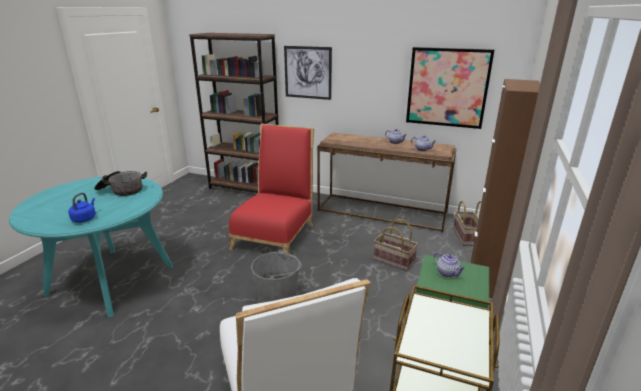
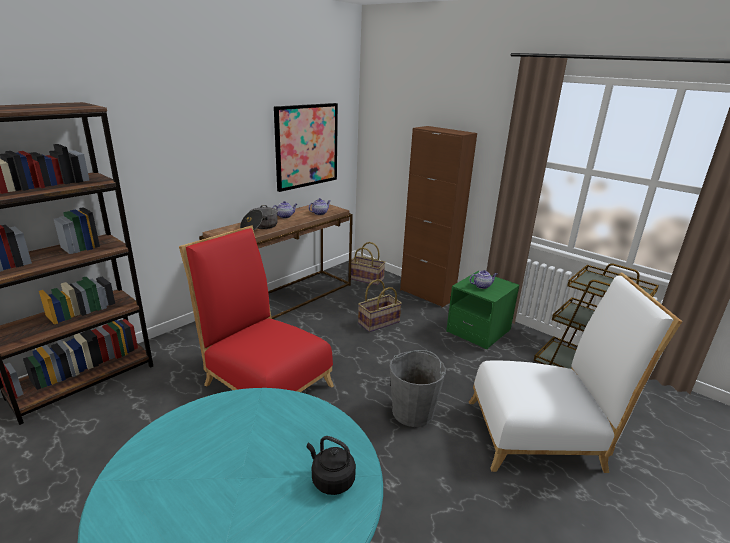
camera: 70 degrees left, 0 degrees up
blue kettle [68,192,96,223] -> black kettle [307,436,356,495]
cooking pot [94,171,147,196] -> cooking pot moved to [240,205,278,230]
picture [284,46,332,100] -> none

